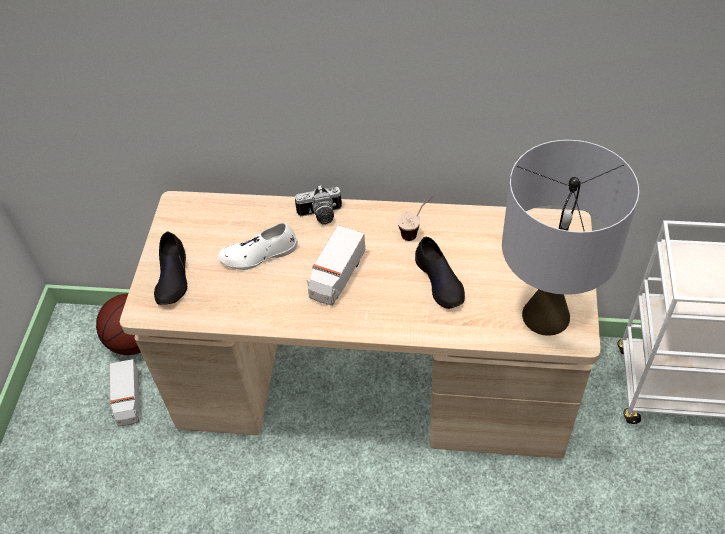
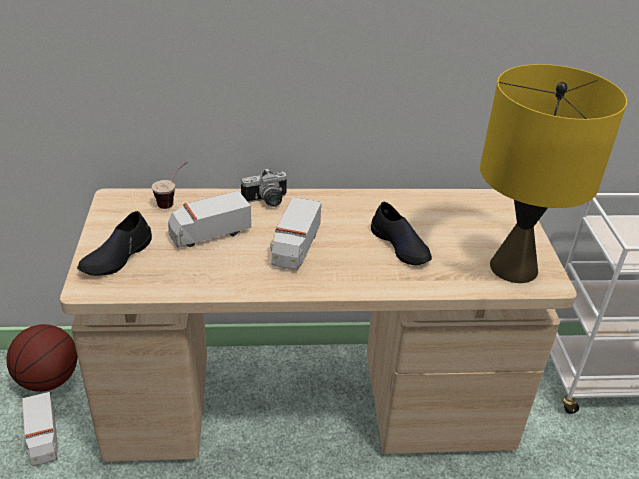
camera: 15 degrees left, 15 degrees down
black shoe [154,231,187,305] -> black shoe turned 45 degrees clockwise [77,211,152,276]
white shoe [218,223,298,270] -> toy truck [168,190,251,248]
cup [397,196,433,241] -> cup moved to [152,162,188,209]
grey table lamp [502,140,639,336] -> yellow table lamp [480,64,627,283]

